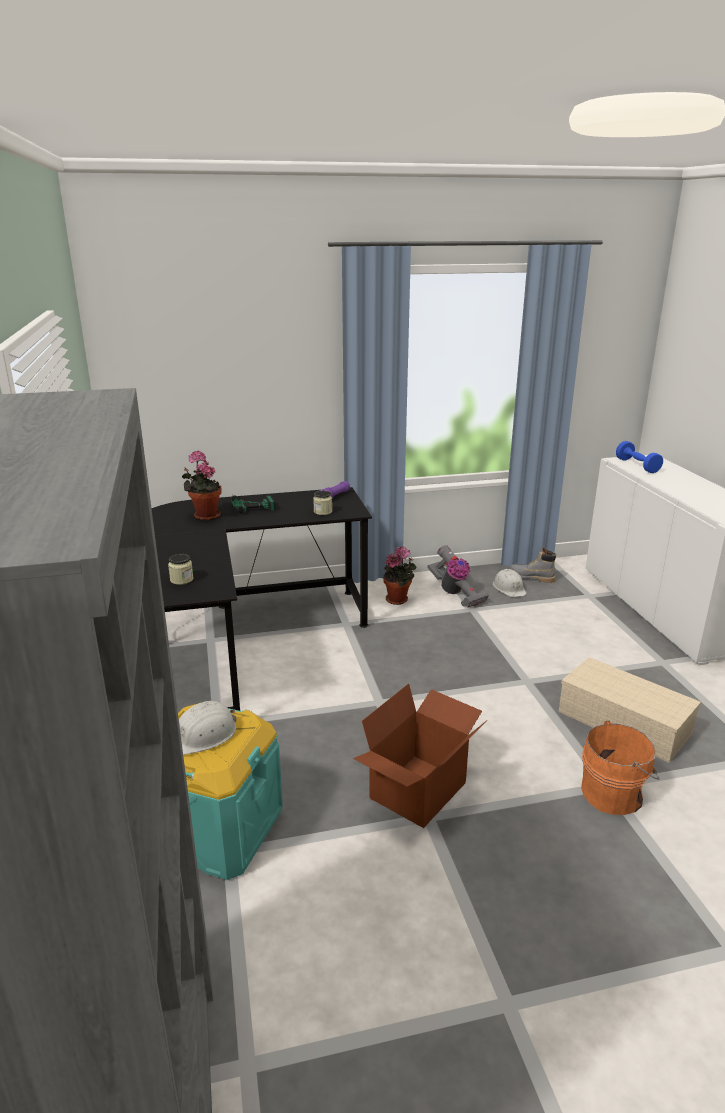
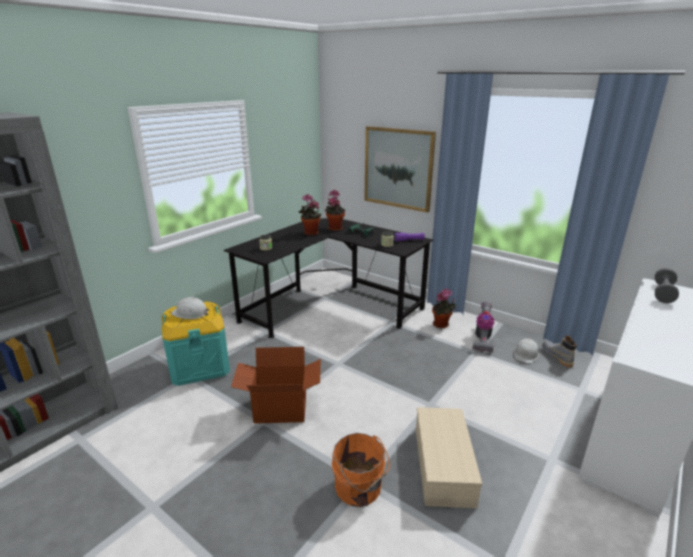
camera: 50 degrees right, 0 degrees up
blue dumbbell [616,441,663,473] -> grey dumbbell [655,268,679,303]
none -> potted plant [298,194,322,235]
none -> picture [364,126,436,213]

